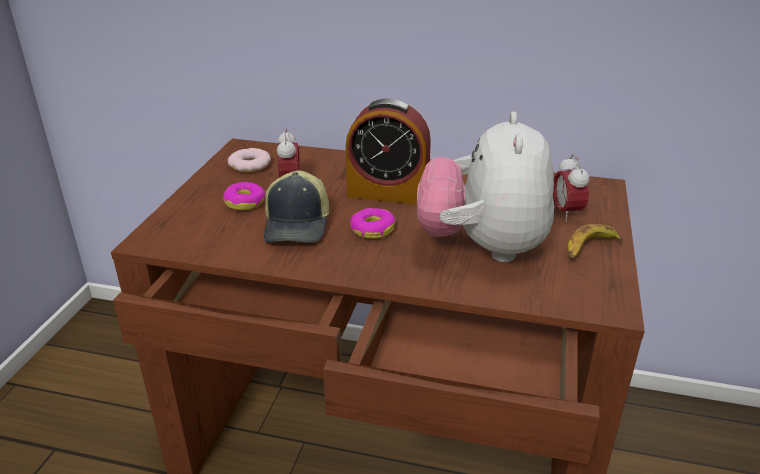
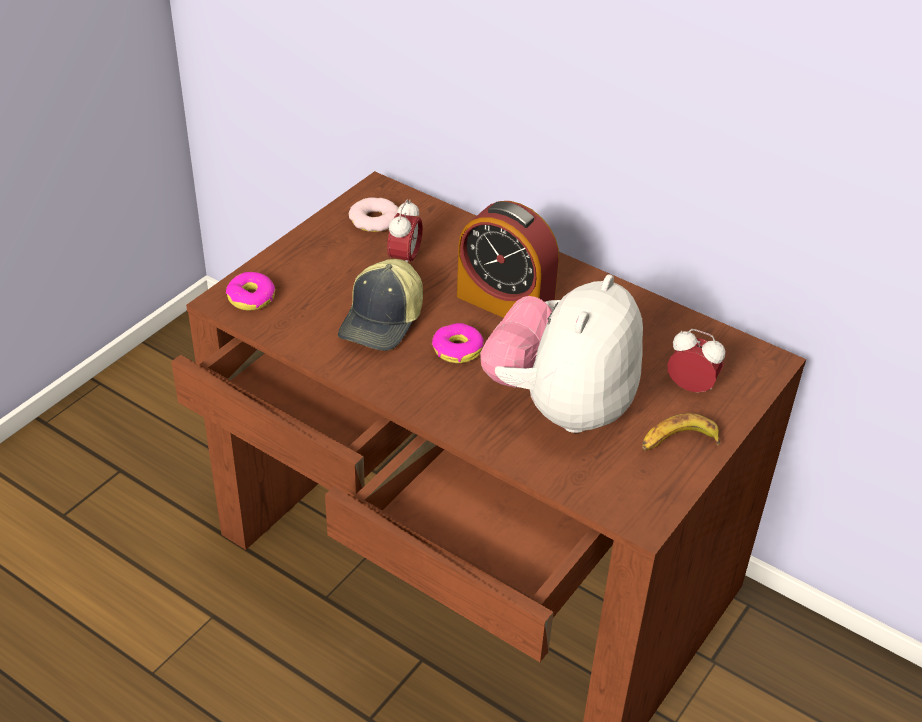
camera: 20 degrees right, 10 degrees up
donut [224,182,266,211] -> donut moved to [226,272,275,311]
alarm clock [553,154,590,221] -> alarm clock turned 105 degrees clockwise [667,329,725,393]

